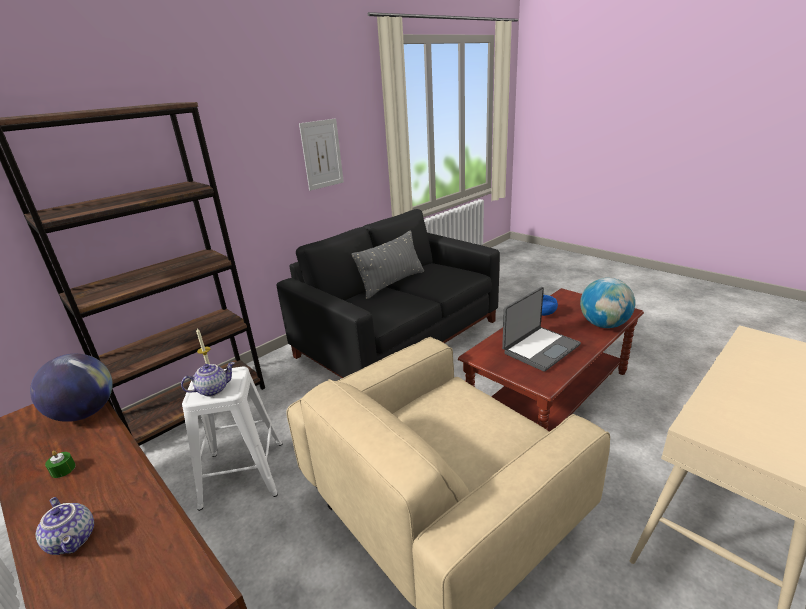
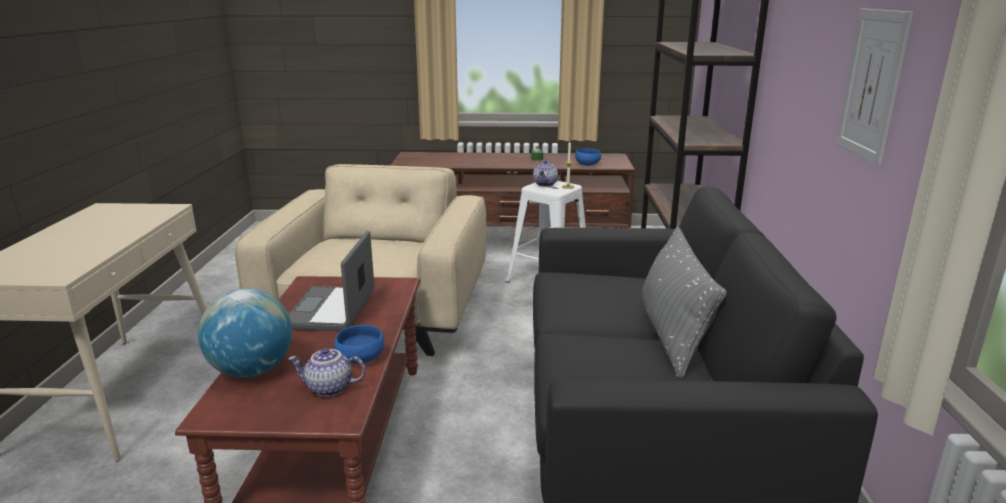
camera: 135 degrees right, 5 degrees down
globe [30,354,113,422] -> blue bowl [575,148,601,166]
teapot [36,497,94,555] -> teapot moved to [288,348,366,397]

